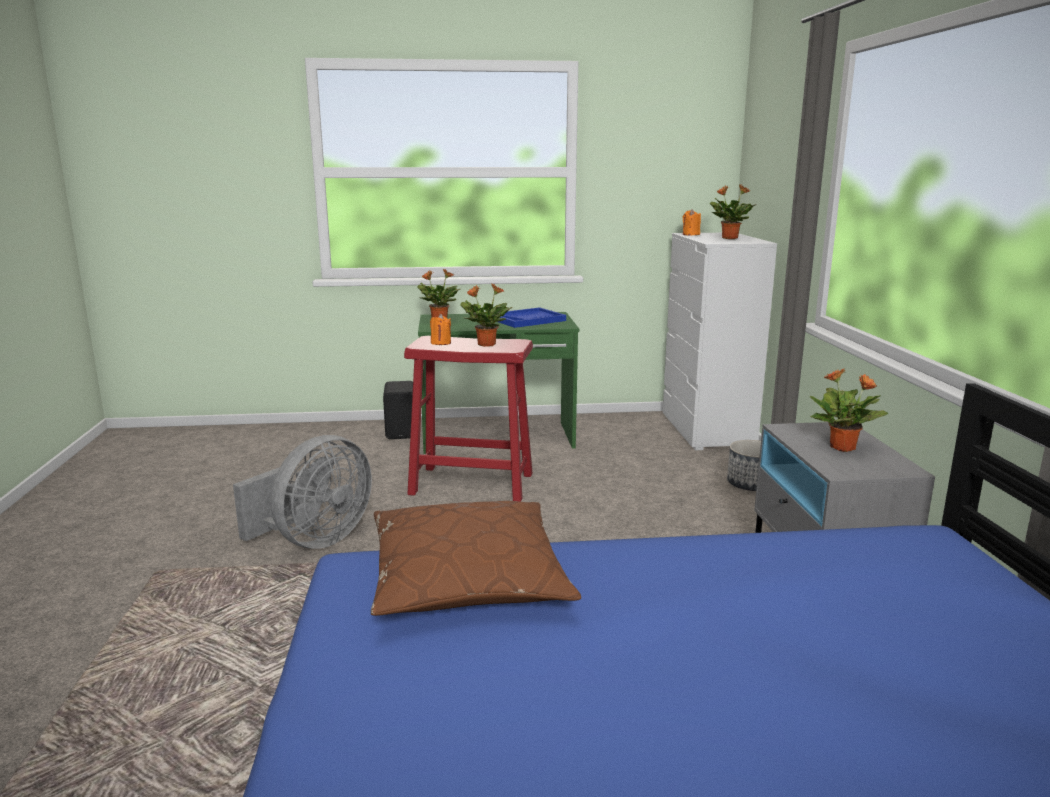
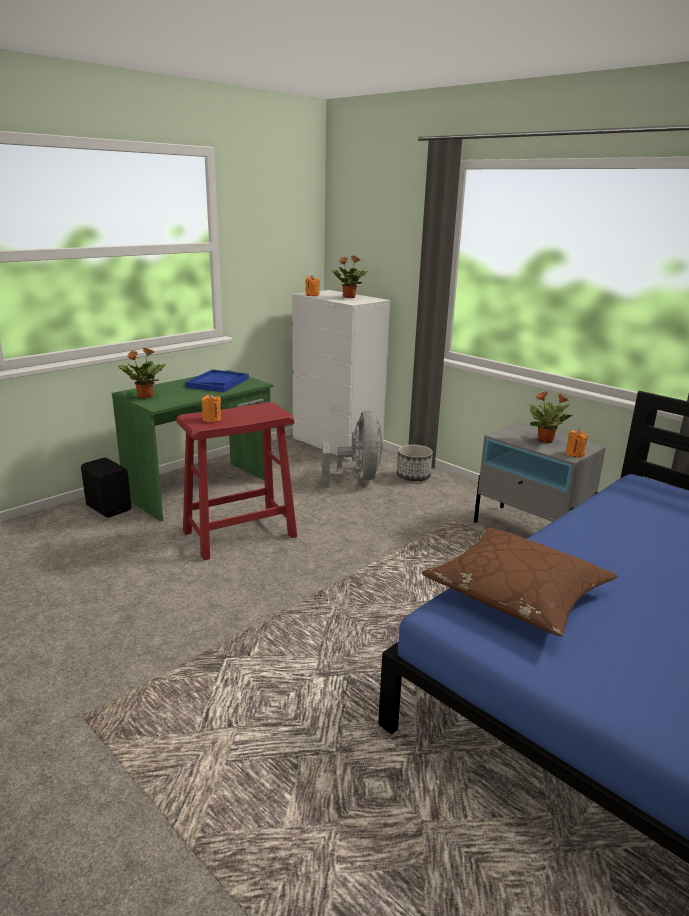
camera: 40 degrees left, 5 degrees up
grey fan [233,435,372,549] -> grey fan moved to [322,411,383,488]
potted plant [460,284,513,347] -> none
none -> orange candle [565,429,588,457]

